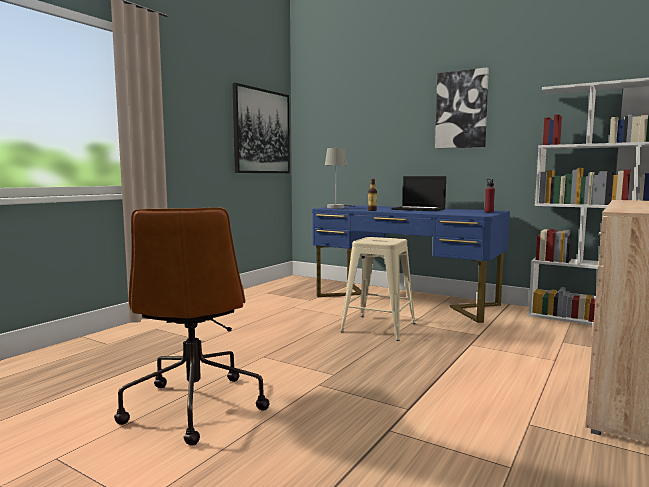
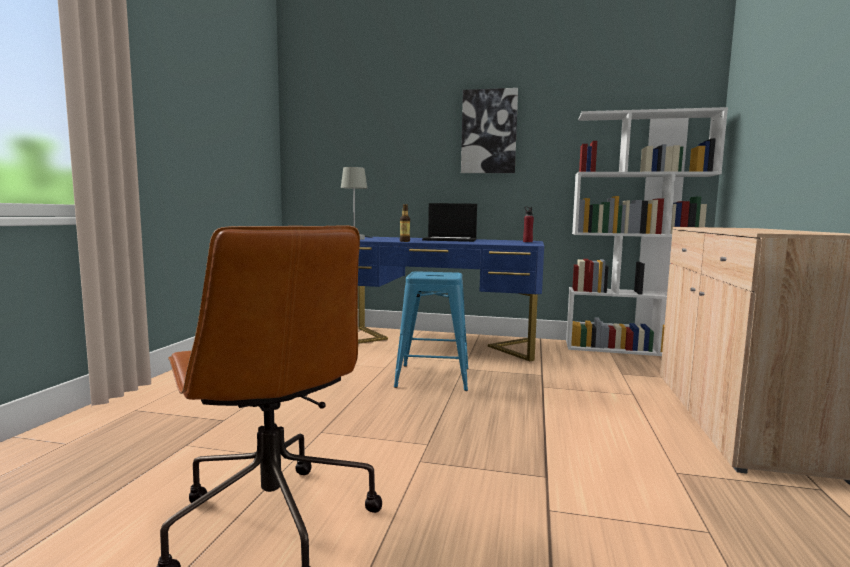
camera: 20 degrees left, 0 degrees up
picture [232,83,290,173] -> none
beige stool [340,237,415,341] -> blue stool [394,271,469,391]

